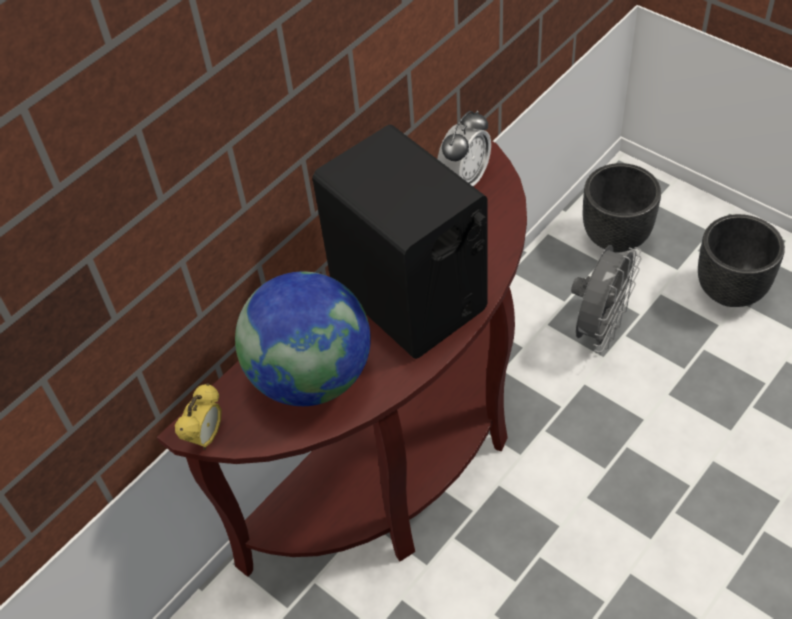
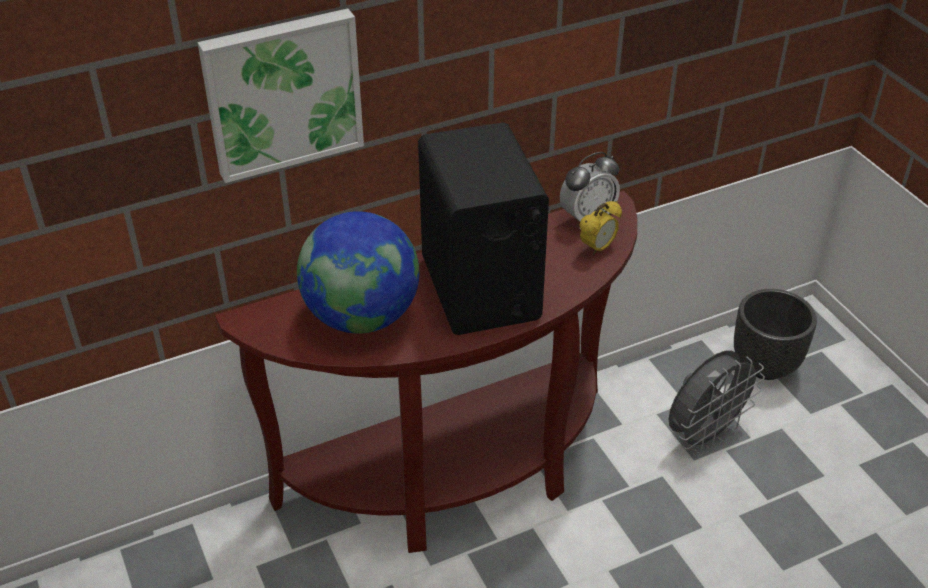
camera: 20 degrees right, 10 degrees down
alarm clock [175,383,221,450] -> alarm clock moved to [579,201,622,256]
black planter [698,214,785,307] -> none
none -> picture [197,8,364,183]

